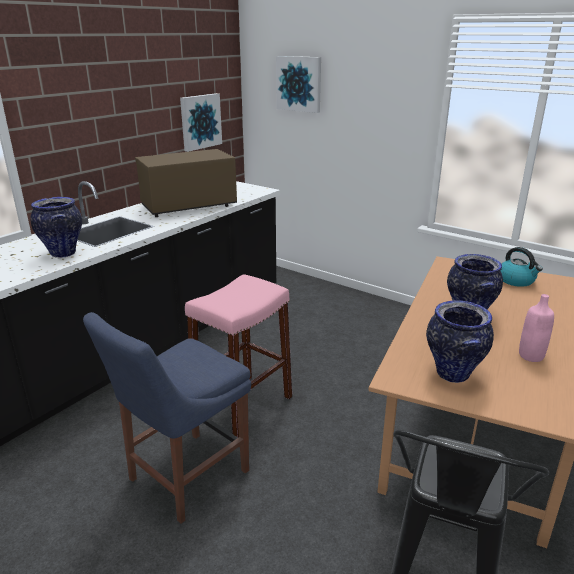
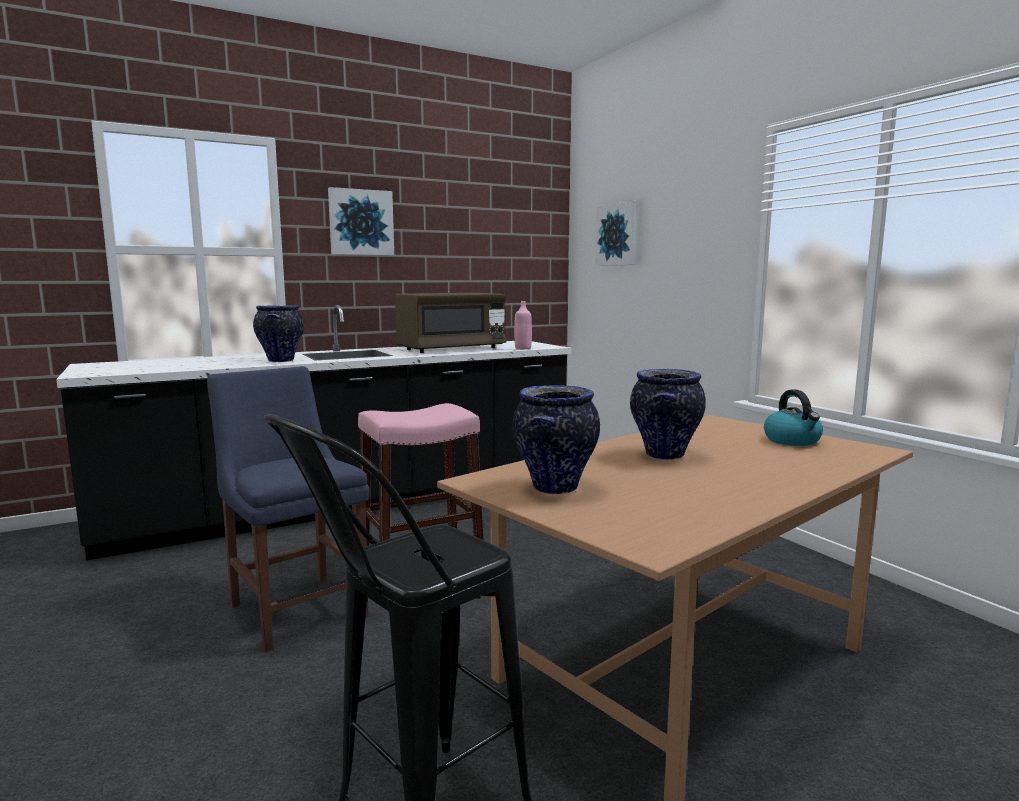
camera: 25 degrees right, 15 degrees down
blue chair [83,312,251,524] -> blue chair turned 75 degrees clockwise [207,366,369,652]
brown microwave [135,149,237,217] -> brown microwave turned 150 degrees clockwise [395,293,506,353]
picture [180,93,222,152] -> picture moved to [328,187,394,255]
pink bottle [519,294,554,362] -> pink bottle moved to [514,301,532,349]

